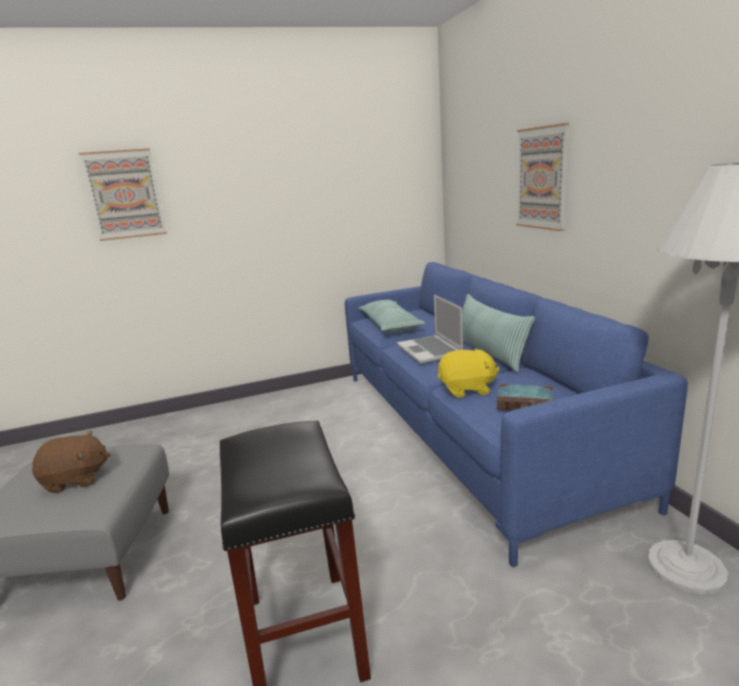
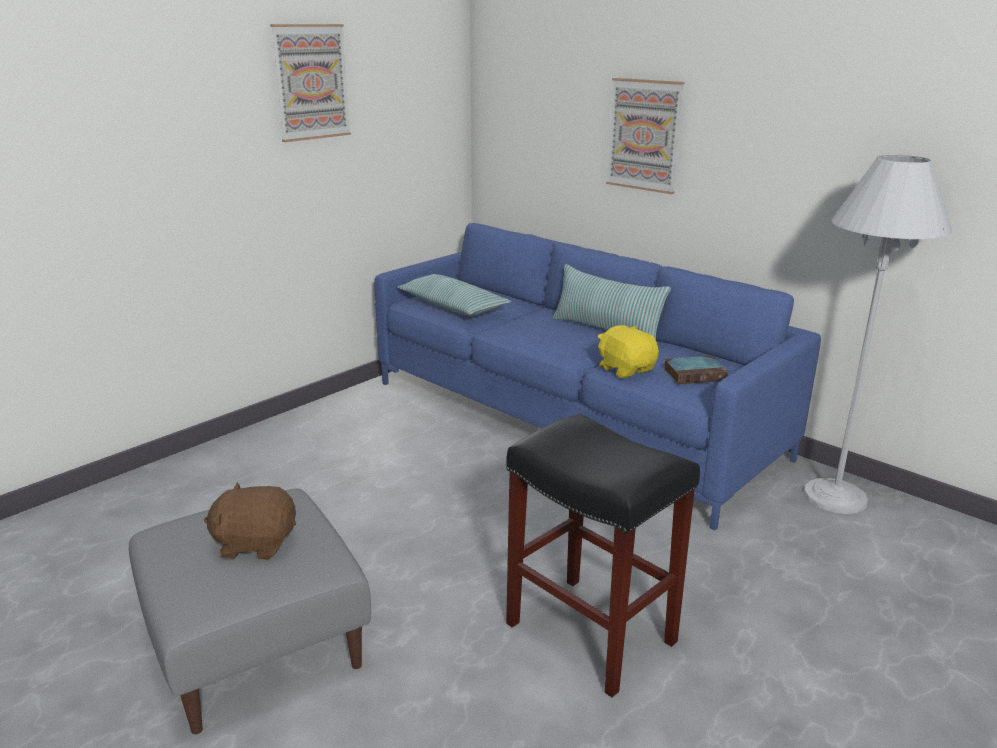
camera: 30 degrees left, 5 degrees up
brown plush toy [32,430,110,493] -> brown plush toy turned 135 degrees counterclockwise [204,482,296,560]
picture [79,148,167,241] -> picture moved to [270,24,351,142]
laptop [397,295,463,364] -> none
yellow plush toy [438,348,499,398] -> yellow plush toy turned 90 degrees counterclockwise [597,325,659,378]

